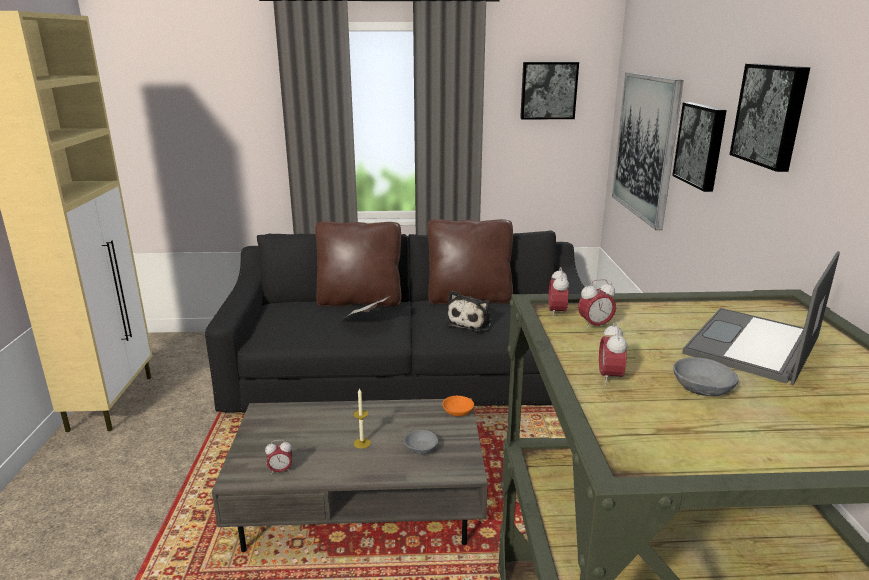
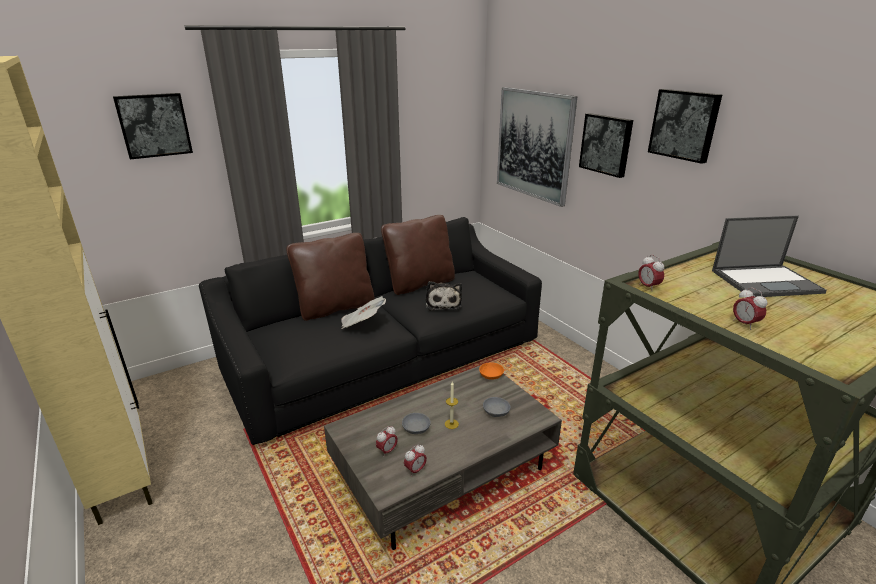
camera: 30 degrees left, 5 degrees up
picture [520,62,579,120] -> picture moved to [113,93,193,160]
alarm clock [578,279,616,330] -> alarm clock moved to [376,426,398,457]
grey bowl [673,357,739,396] -> grey bowl moved to [402,413,431,434]
laptop [682,251,840,385] -> laptop turned 105 degrees counterclockwise [712,216,827,297]

